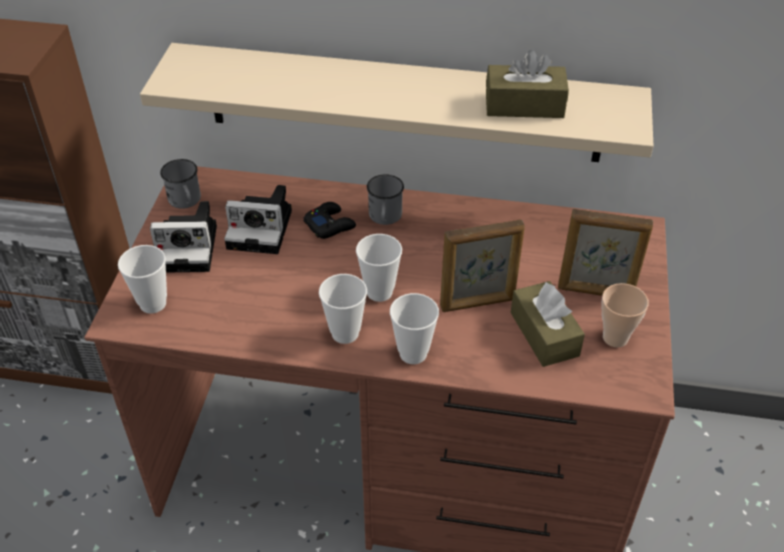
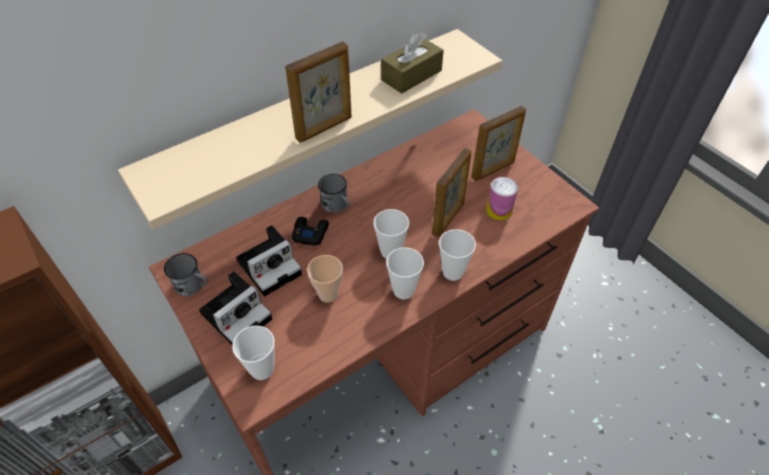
camera: 45 degrees left, 5 degrees up
brown tissue box [511,281,585,367] -> can [486,177,518,220]
cup [601,283,649,347] -> cup moved to [307,255,343,303]
none -> picture frame [285,41,352,143]

